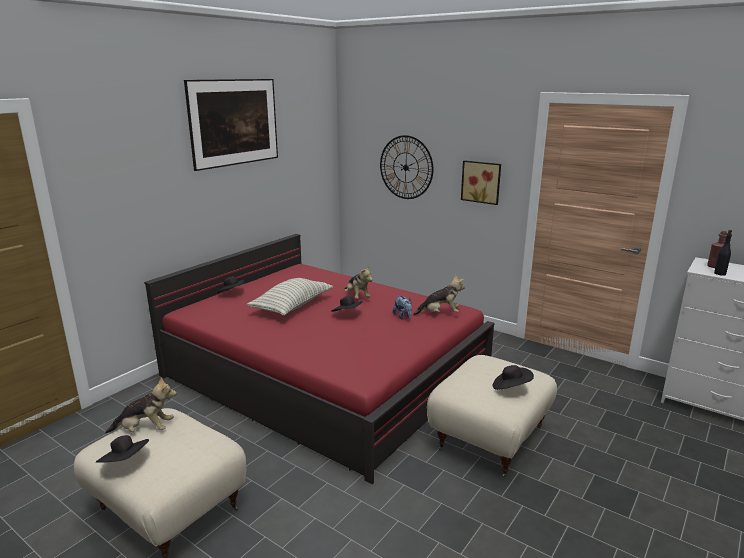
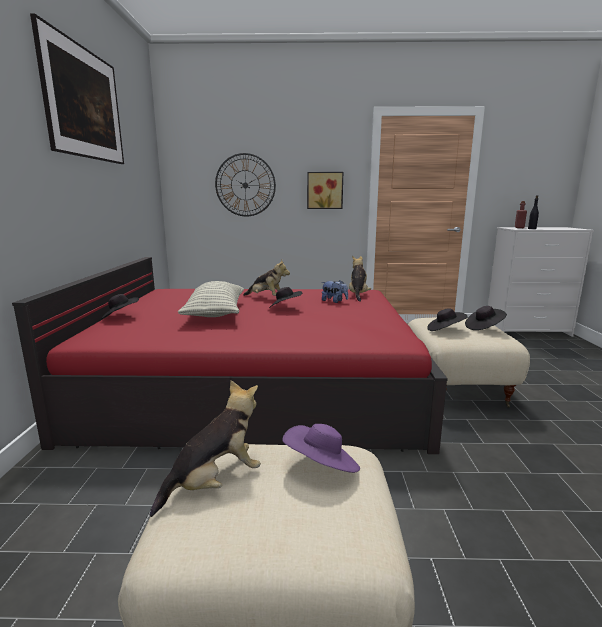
camera: 35 degrees left, 5 degrees down
black hat [96,435,149,463] -> black hat moved to [427,308,468,331]
plush toy [413,275,465,315] -> plush toy turned 45 degrees counterclockwise [349,256,371,302]
none -> purple hat [282,424,360,473]

